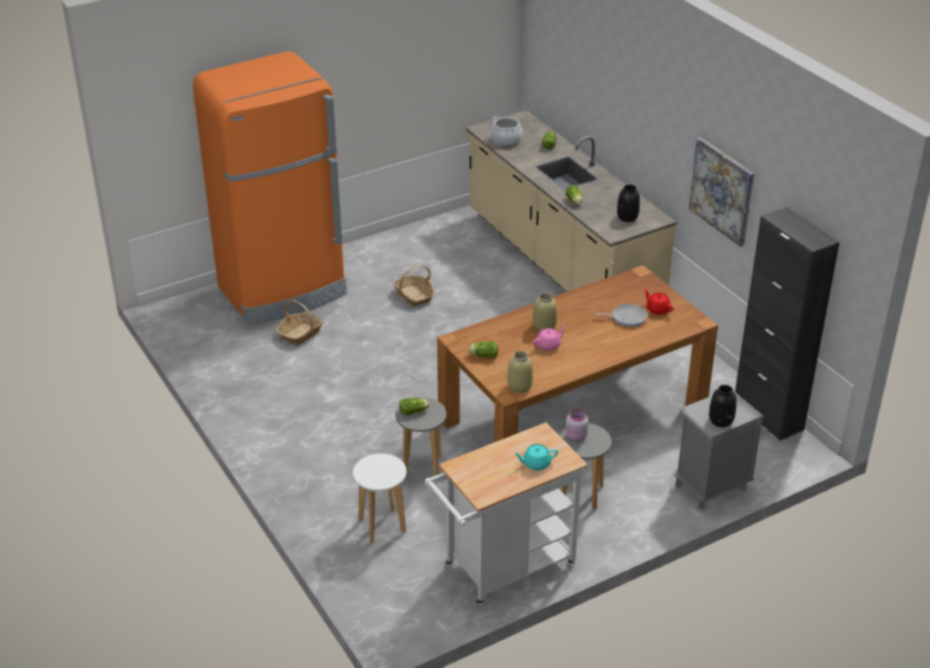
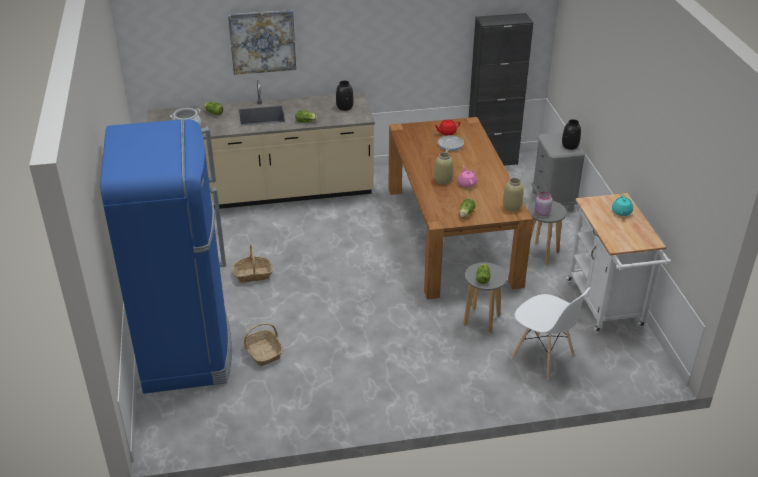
camera: 70 degrees left, 0 degrees up
orange fridge [193,51,347,325] -> blue fridge [100,119,232,394]
white stool [353,453,407,543] -> white chair [511,287,591,379]
picture [689,137,754,247] -> picture moved to [228,10,296,75]

